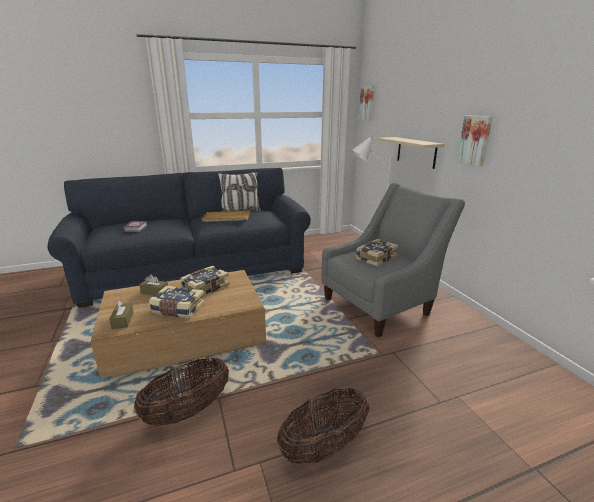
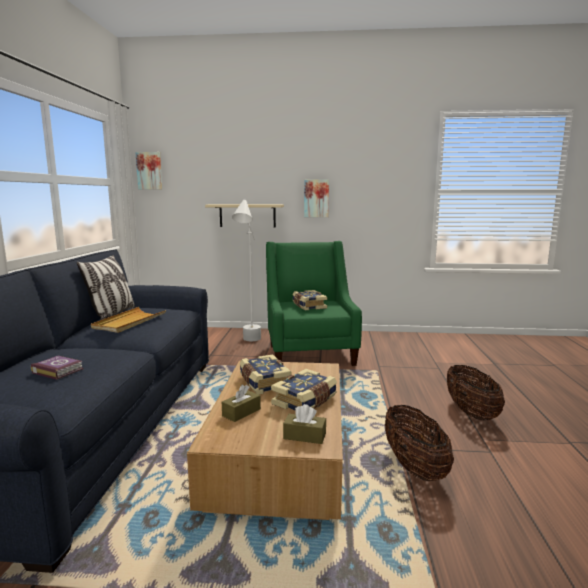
camera: 65 degrees left, 10 degrees down
grey armchair [321,183,465,337] -> green armchair [266,241,362,366]

